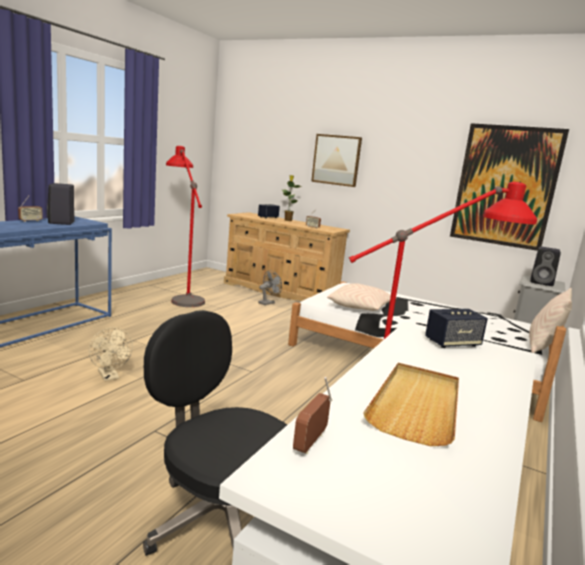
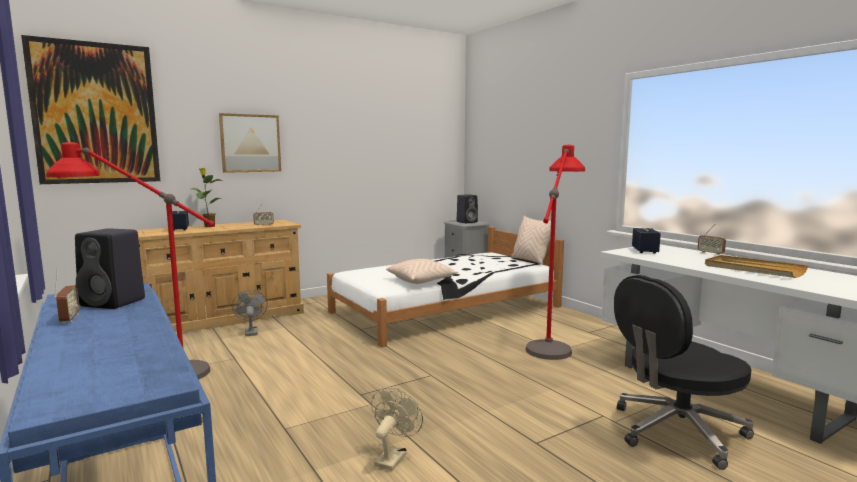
camera: 60 degrees left, 5 degrees down
beige fan [89,327,133,381] -> beige fan turned 60 degrees counterclockwise [371,387,423,471]
radio [293,377,333,454] -> radio moved to [698,224,726,255]
picture [450,123,569,251] -> picture moved to [21,35,160,184]

